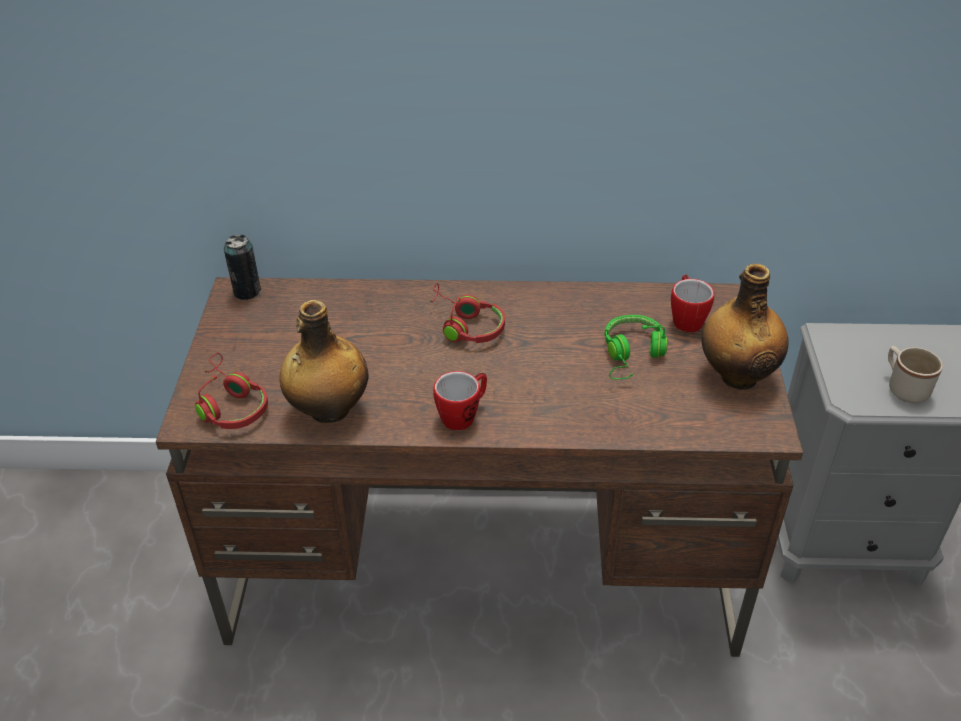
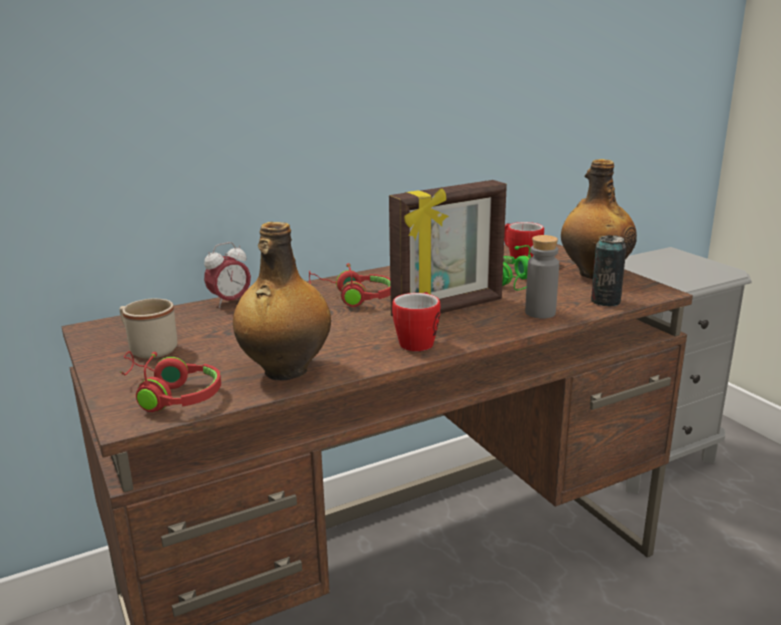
camera: 30 degrees left, 20 degrees down
can [224,235,261,300] -> can moved to [591,235,626,306]
beige mug [888,346,943,403] -> beige mug moved to [119,298,177,359]
none -> alarm clock [204,242,251,308]
none -> picture frame [389,180,507,317]
none -> grey bottle [525,235,559,319]

